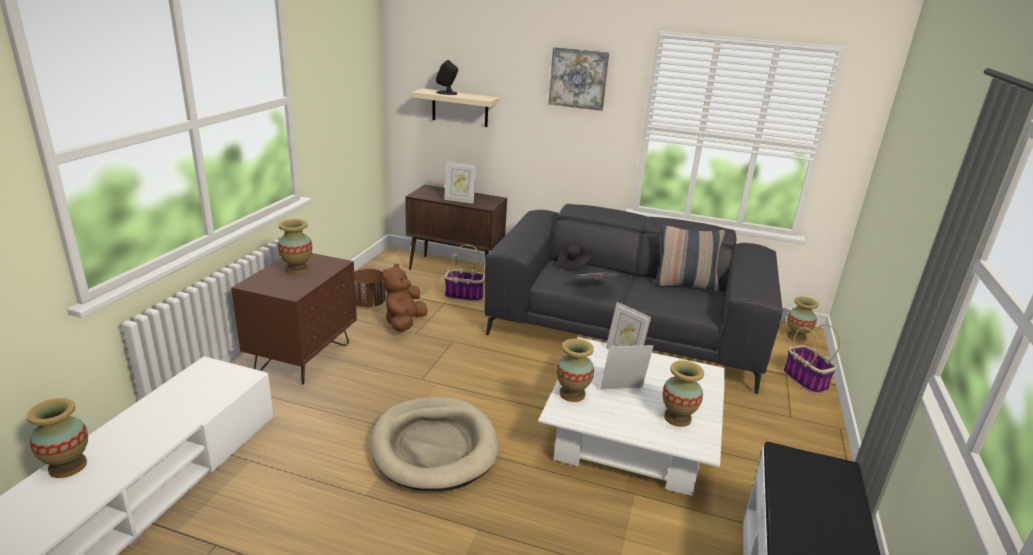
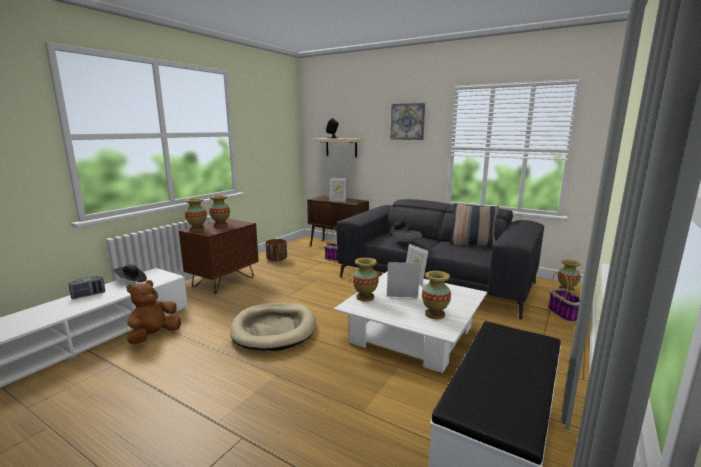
camera: 15 degrees right, 10 degrees down
vase [27,398,88,478] -> vase moved to [185,198,207,231]
brown plush toy [382,263,428,332] -> brown plush toy moved to [127,280,181,344]
none -> radio [68,276,105,299]
none -> black hat [114,264,147,282]

